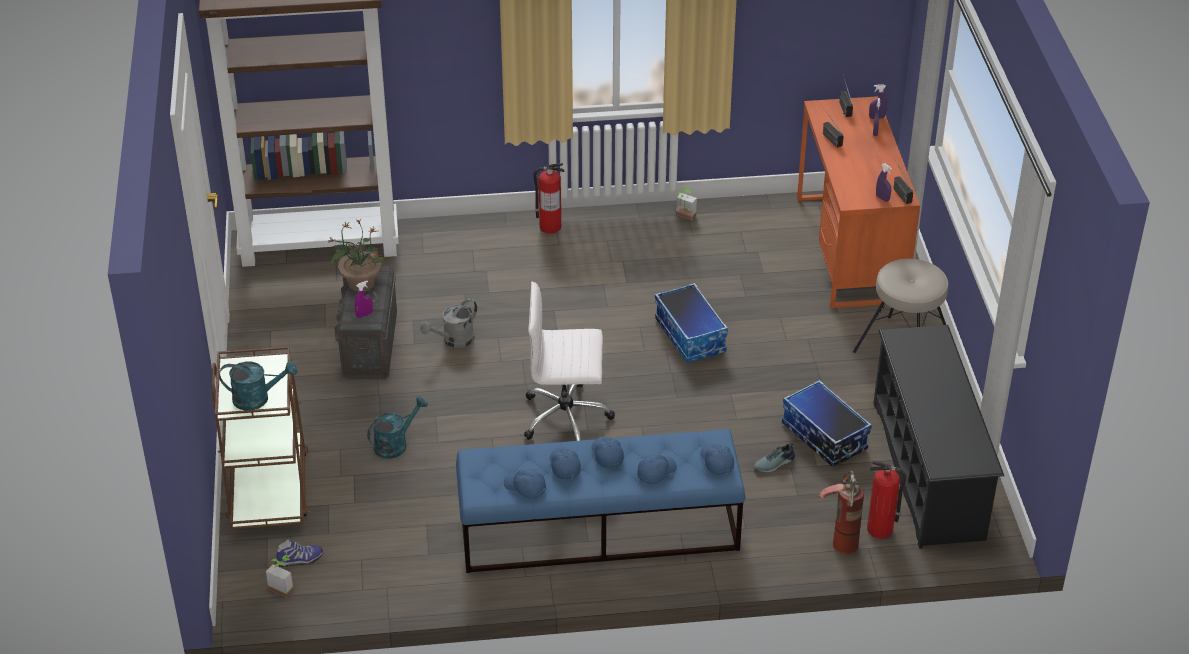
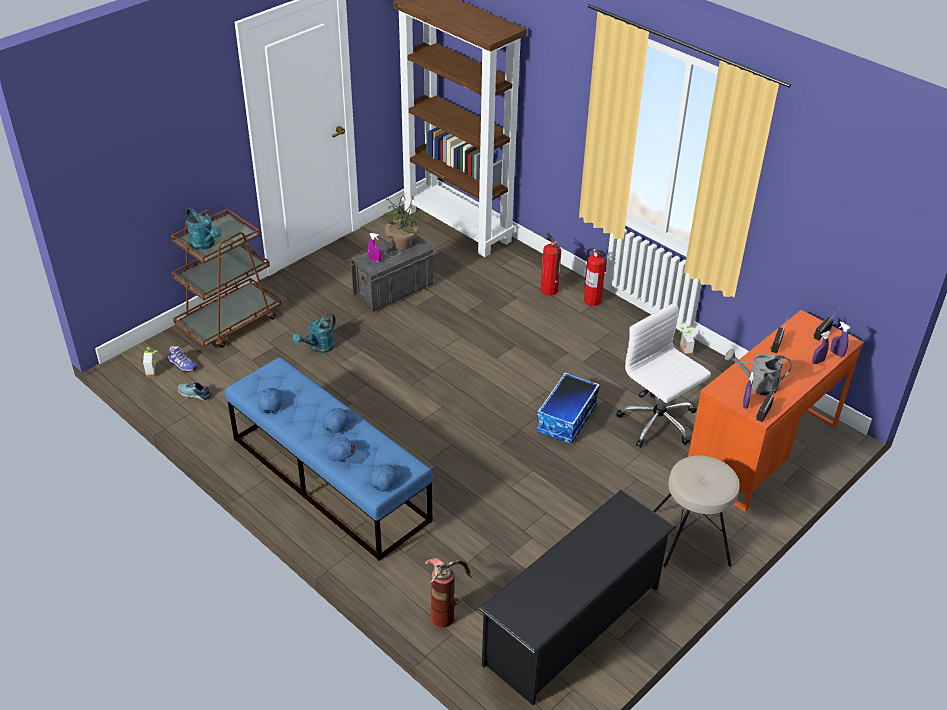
camera: 50 degrees right, 0 degrees up
turquoise watering can [367,396,428,459] -> turquoise watering can turned 120 degrees clockwise [292,313,336,353]
grey watering can [420,299,477,348] -> grey watering can moved to [725,349,791,396]
white office chair [524,282,615,441] -> white office chair moved to [617,302,711,448]
blue cap [550,448,581,479] -> none
shoe [754,442,795,472] -> shoe moved to [178,382,212,400]
storage box [782,380,872,467] -> none
fire extinguisher [867,461,907,539] -> fire extinguisher moved to [541,232,561,296]

